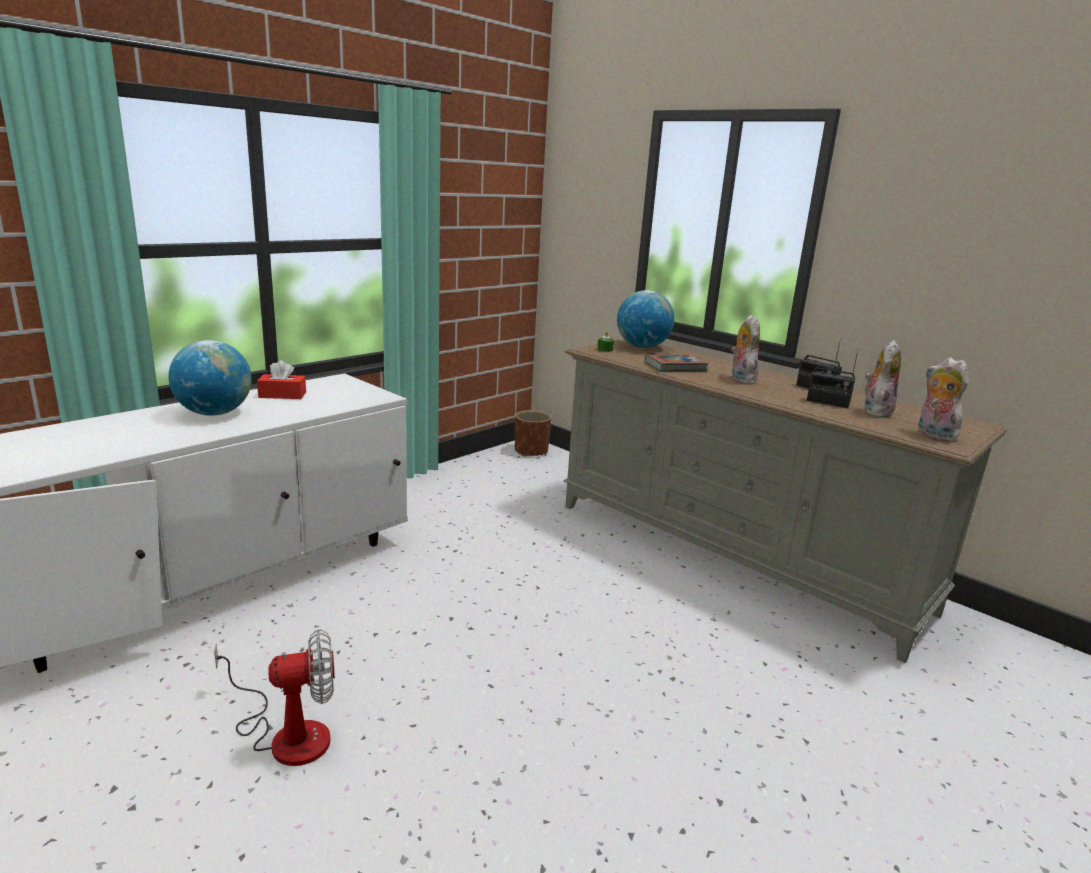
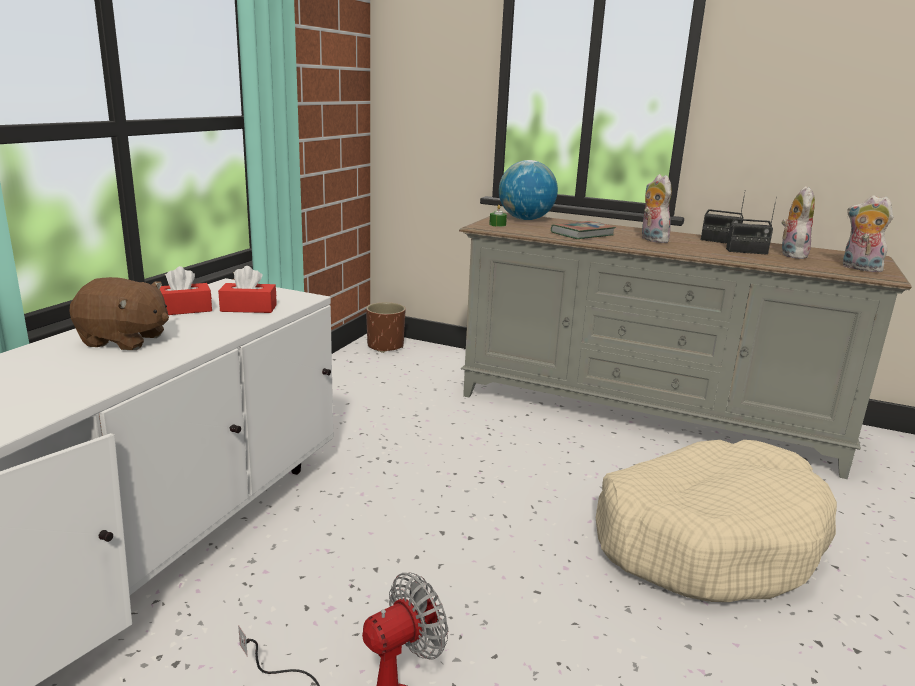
camera: 20 degrees left, 0 degrees up
globe [168,340,252,416] -> brown plush toy [69,277,169,350]
none -> red tissue box [218,266,277,313]
none -> beige dog bed [596,440,837,602]

